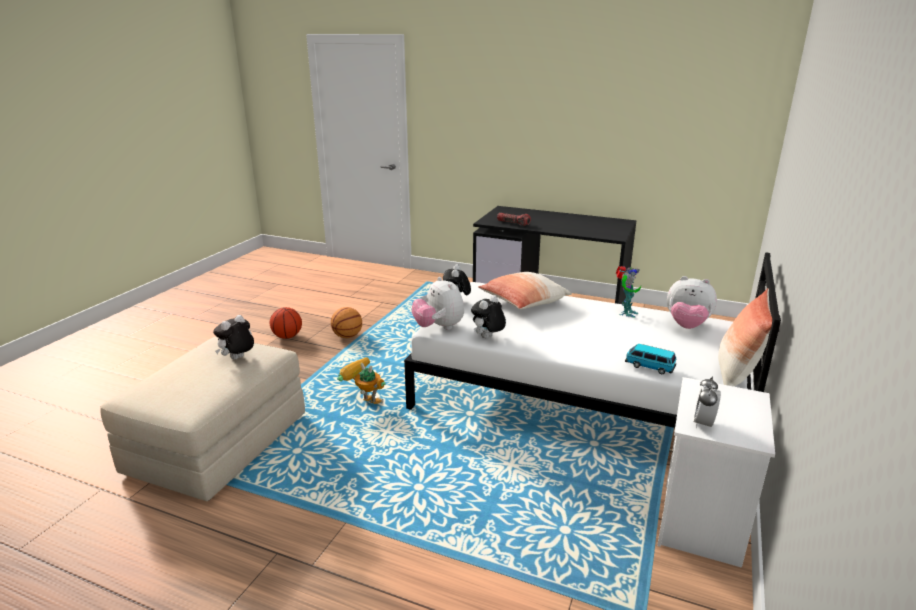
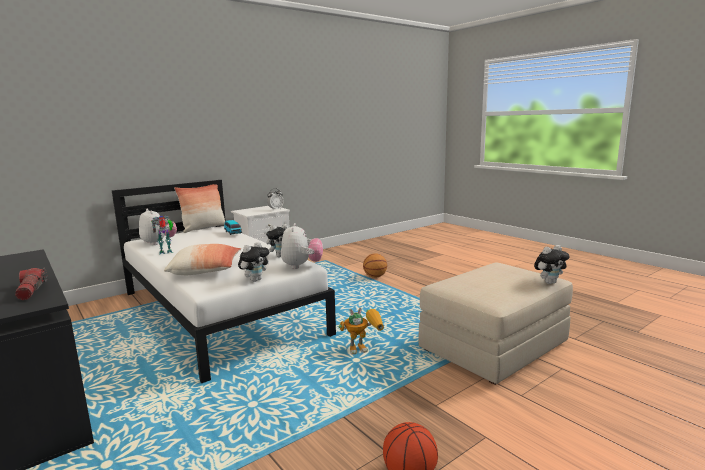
camera: 150 degrees left, 10 degrees down
plush toy [213,315,254,360] -> plush toy moved to [534,245,570,284]
basketball [331,307,362,338] -> basketball moved to [363,253,387,278]
toy robot [337,357,386,404] -> toy robot turned 75 degrees counterclockwise [338,307,384,355]

